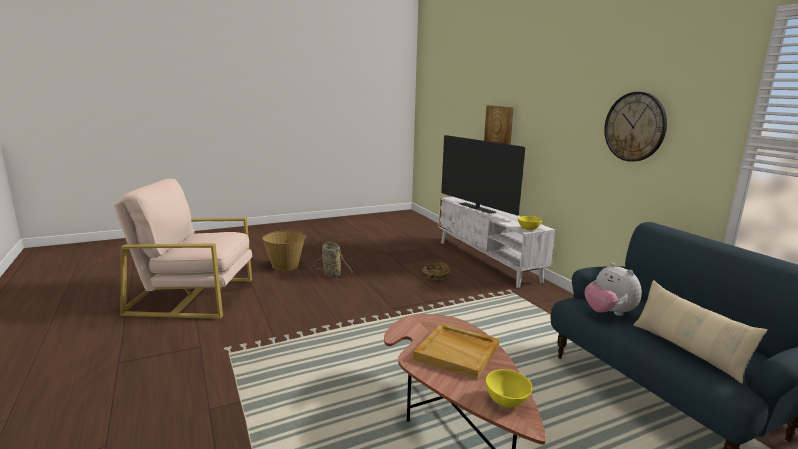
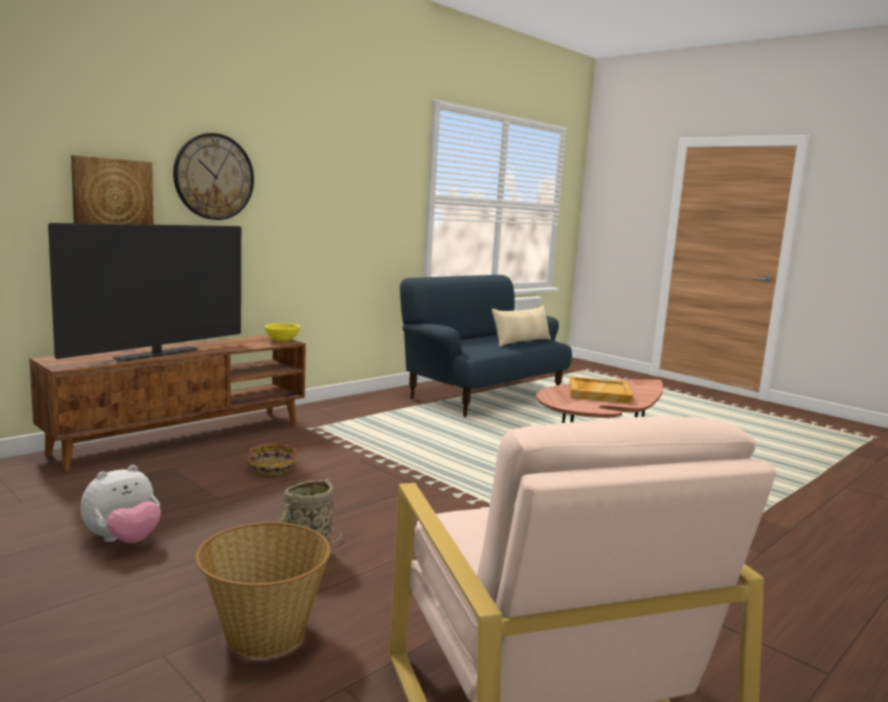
camera: 110 degrees left, 5 degrees down
white tv stand [438,197,555,288] -> brown tv stand [29,335,306,472]
yellow bowl [485,369,532,408] -> none
plush toy [585,263,642,316] -> plush toy moved to [81,465,161,543]
wall clock [604,92,667,162] -> wall clock moved to [173,133,254,220]

